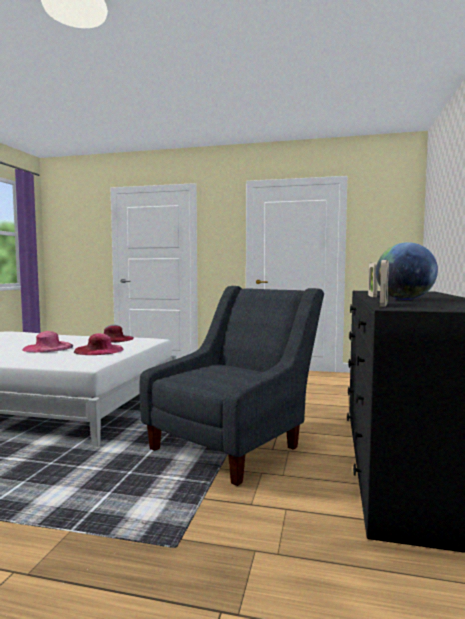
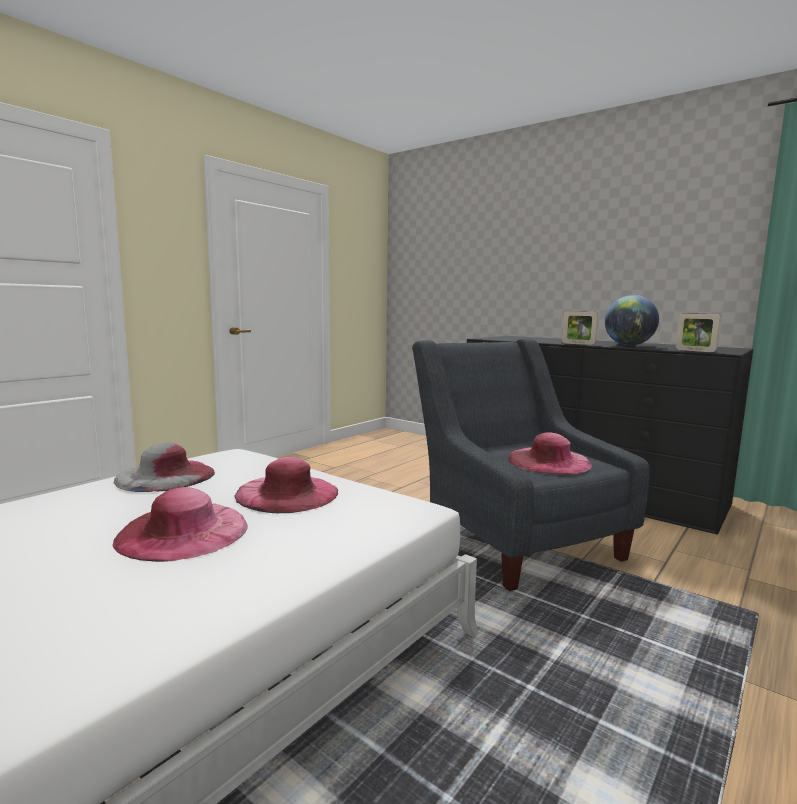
camera: 65 degrees left, 5 degrees up
none -> pink hat [508,432,592,474]

